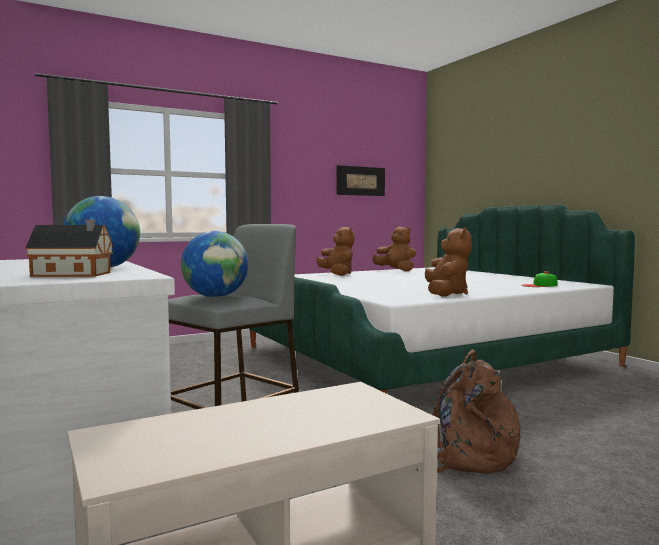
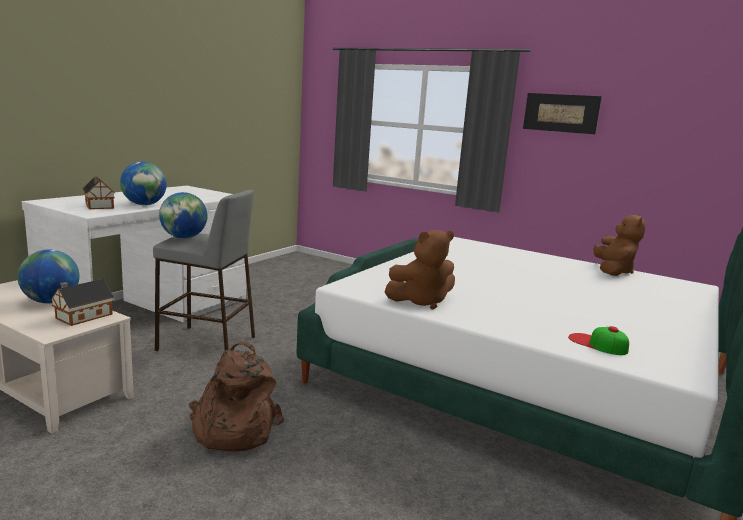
camera: 60 degrees right, 10 degrees up
brown plush toy [316,226,354,276] -> none
picture [336,165,385,196] -> picture moved to [523,93,602,134]
none -> globe [18,250,80,303]
none -> toy house [51,279,114,326]

